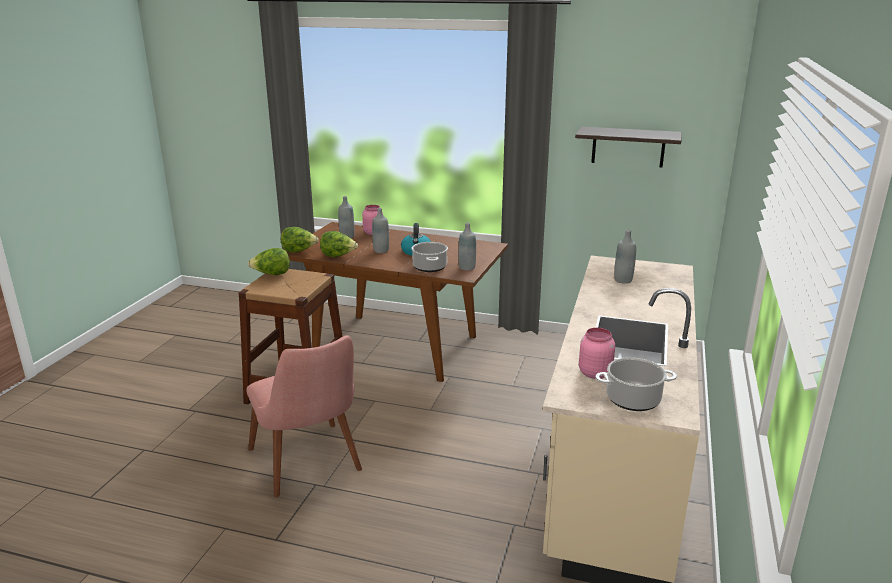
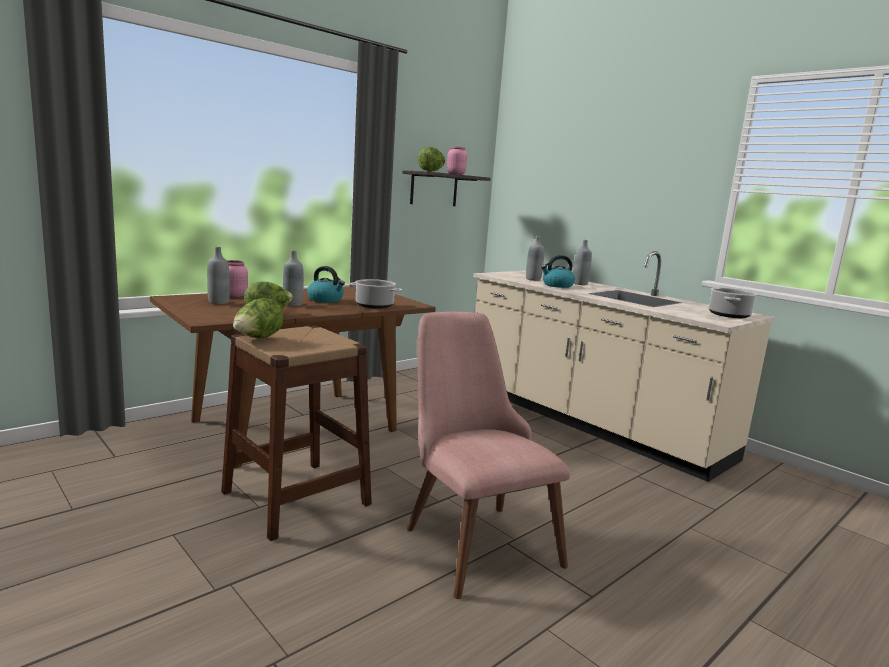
camera: 60 degrees left, 10 degrees down
pink chair [246,335,362,497] -> pink chair turned 120 degrees counterclockwise [407,312,570,599]
lettuce [281,227,319,253] -> lettuce moved to [418,147,445,172]
grey bottle [458,223,476,271] -> grey bottle moved to [573,240,592,285]
pink jar [579,328,615,379] -> pink jar moved to [447,146,467,175]
none -> kettle [541,255,575,288]

